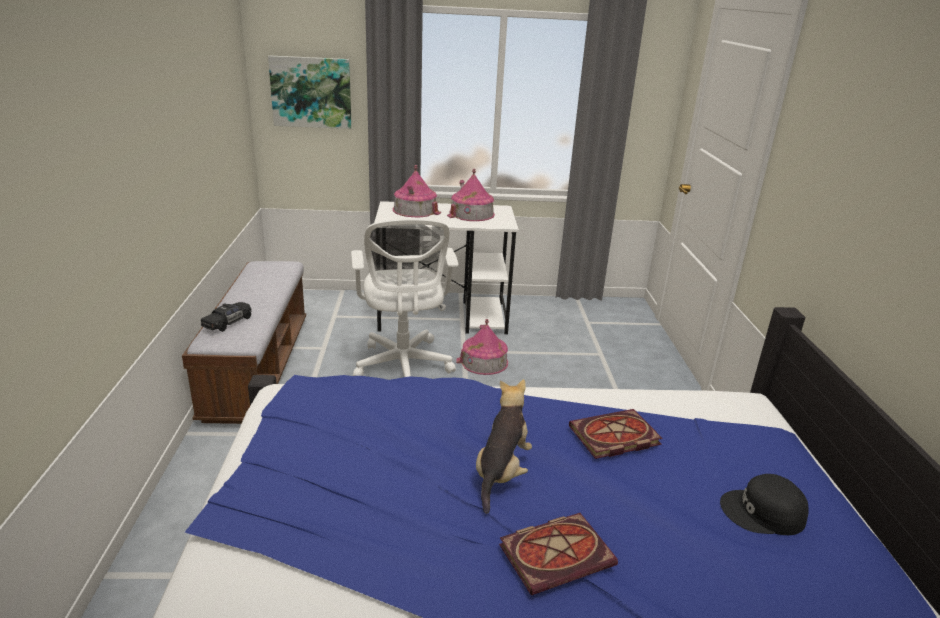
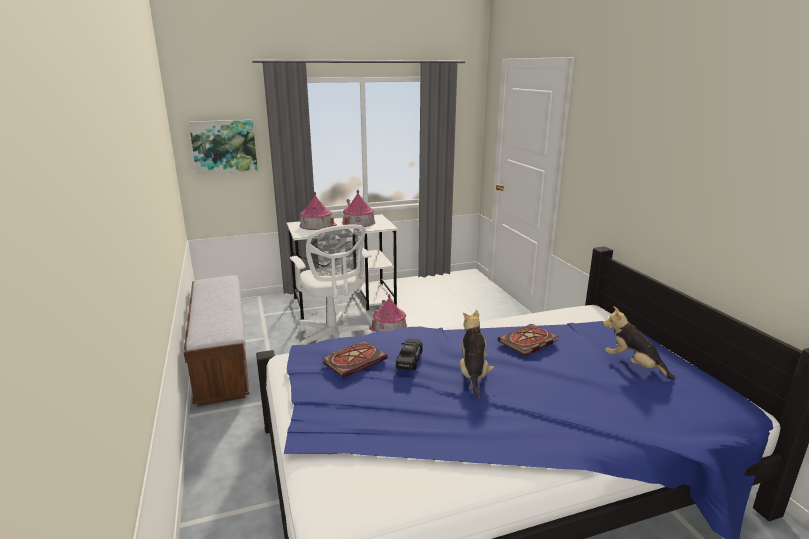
camera: 15 degrees left, 5 degrees down
black toy car [201,302,251,332] -> black toy car moved to [396,339,423,370]
book [499,513,618,595] -> book moved to [322,341,388,378]
black cap [720,474,809,535] -> plush toy [603,306,676,380]

